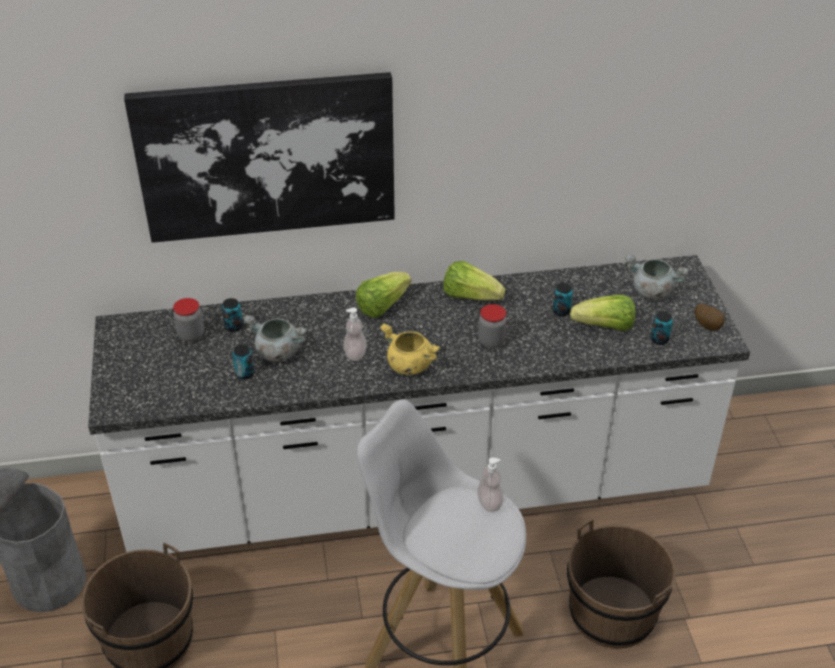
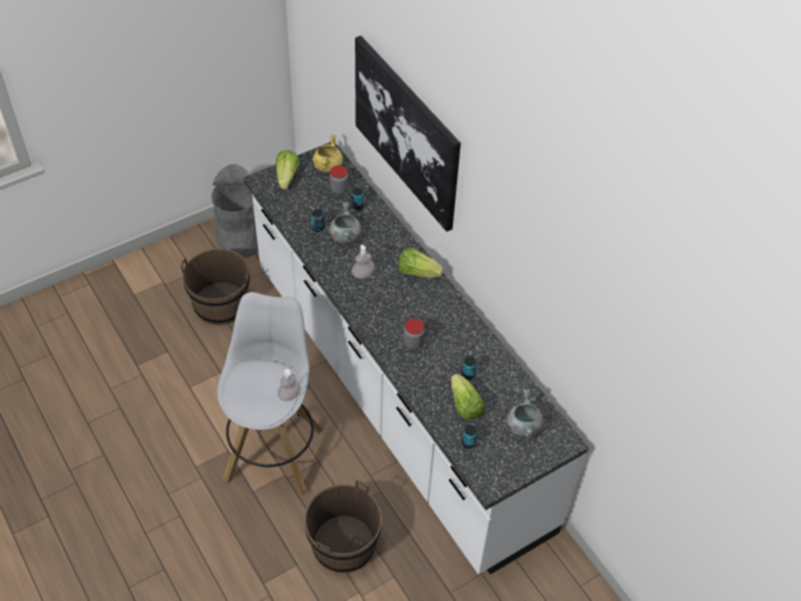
camera: 65 degrees right, 10 degrees up
yellow cooking pot [380,324,440,375] -> yellow cooking pot moved to [313,134,343,172]
lettuce [443,261,505,300] -> lettuce moved to [276,150,300,189]
potato [695,303,725,331] -> none

